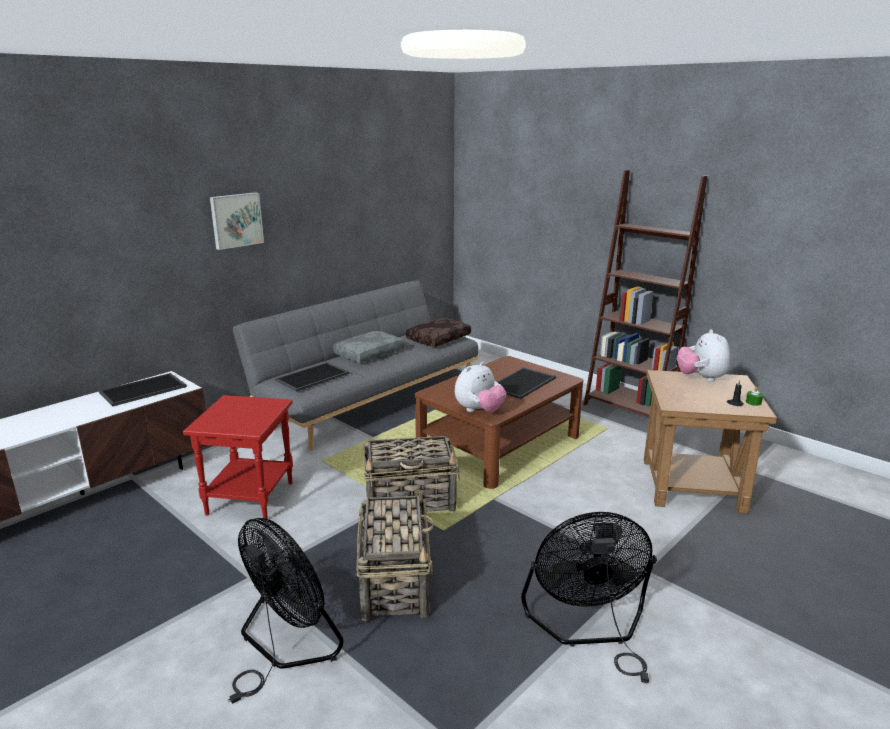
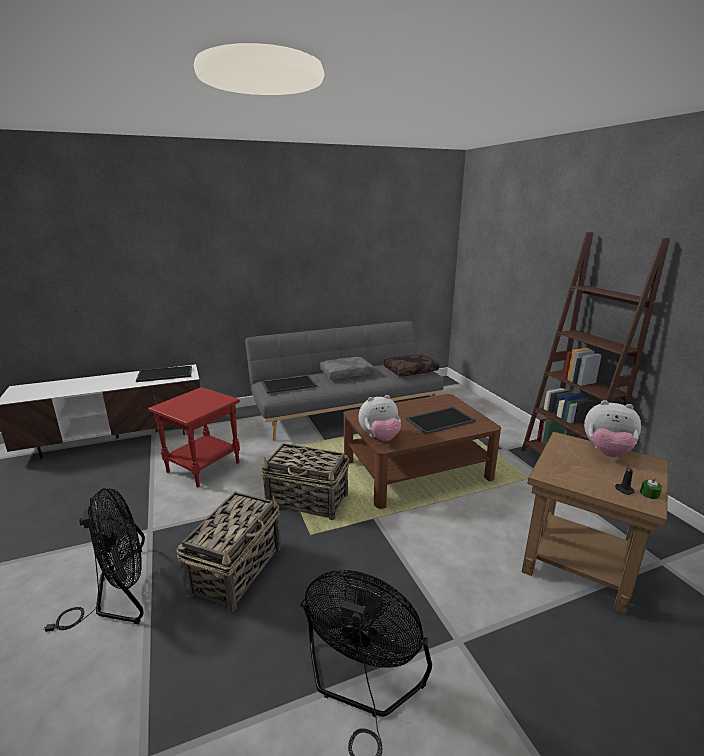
camera: 25 degrees right, 0 degrees up
picture [210,192,264,250] -> none
plush toy [677,329,730,382] -> plush toy turned 90 degrees counterclockwise [584,400,641,457]

